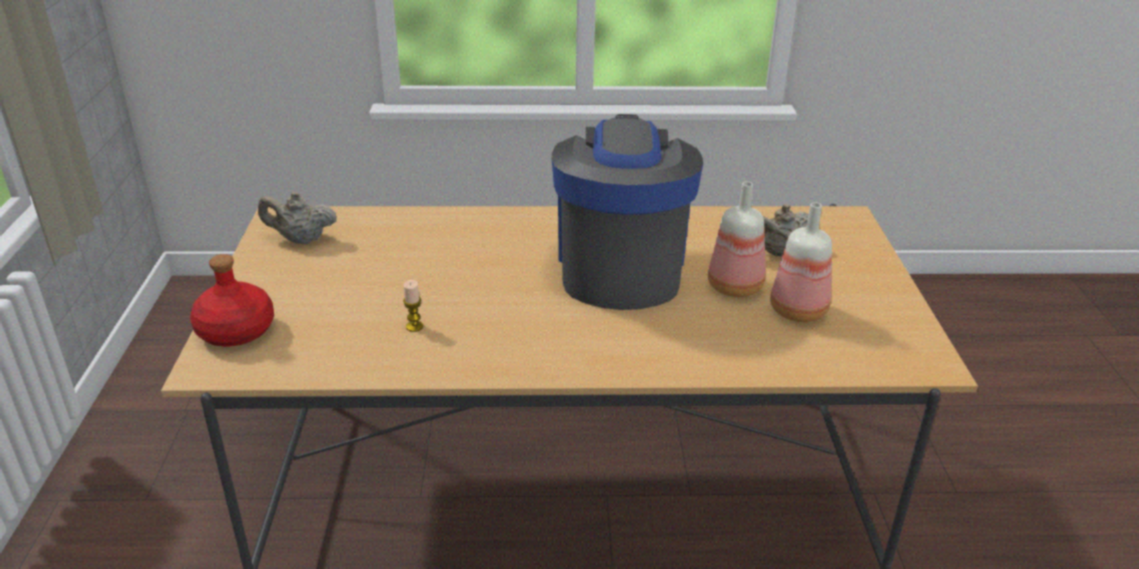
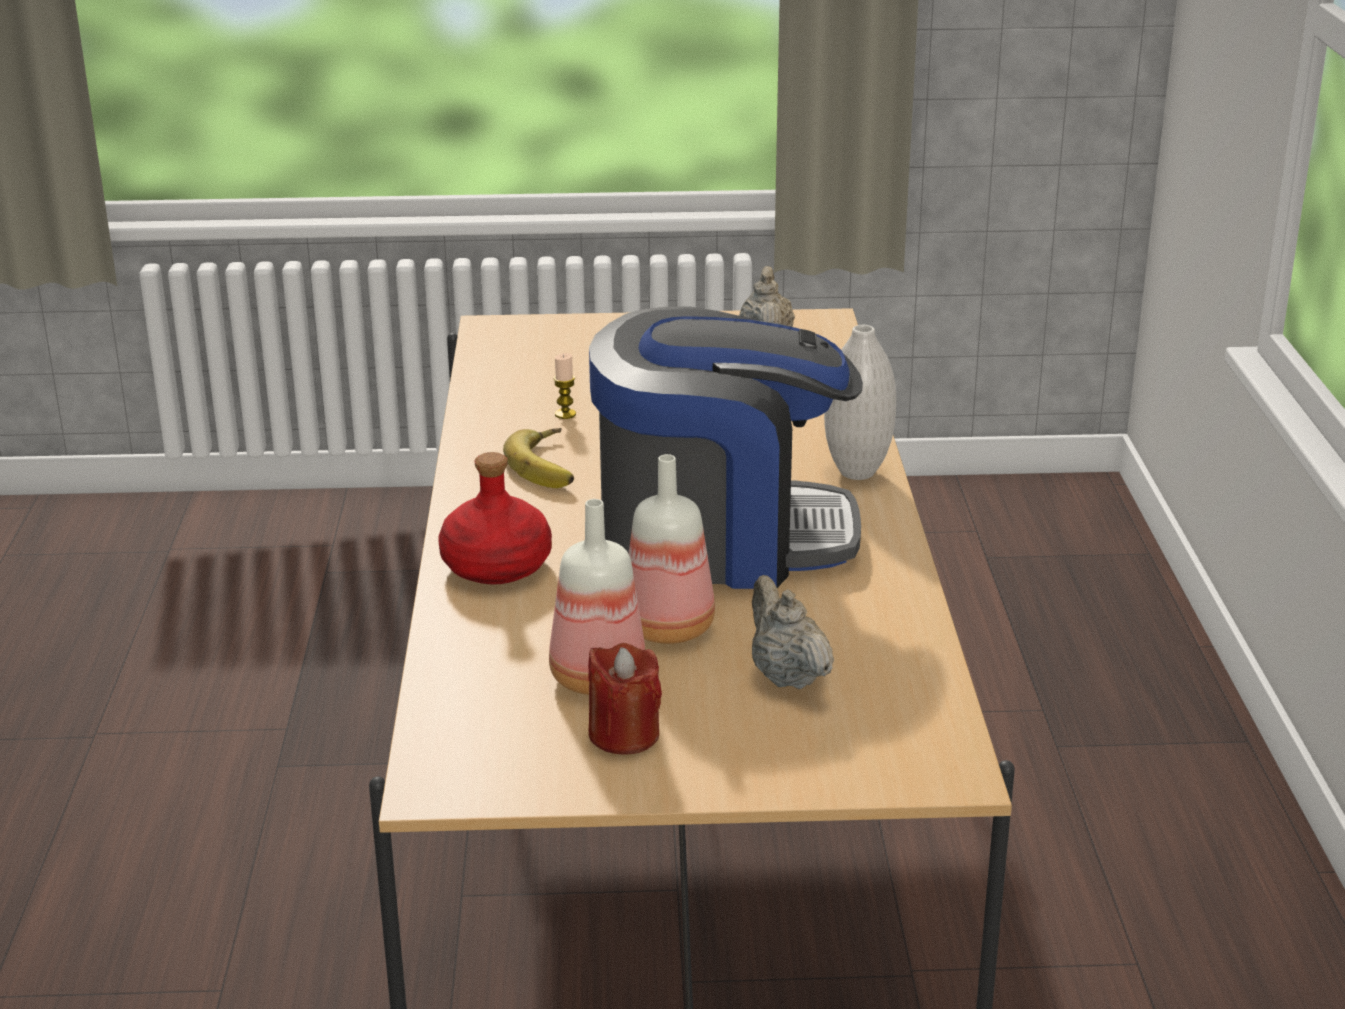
camera: 90 degrees right, 5 degrees down
red bottle [190,254,274,347] -> red bottle moved to [438,452,552,584]
none -> banana [503,428,574,488]
none -> red candle [588,643,662,755]
none -> white vase [824,325,896,480]

